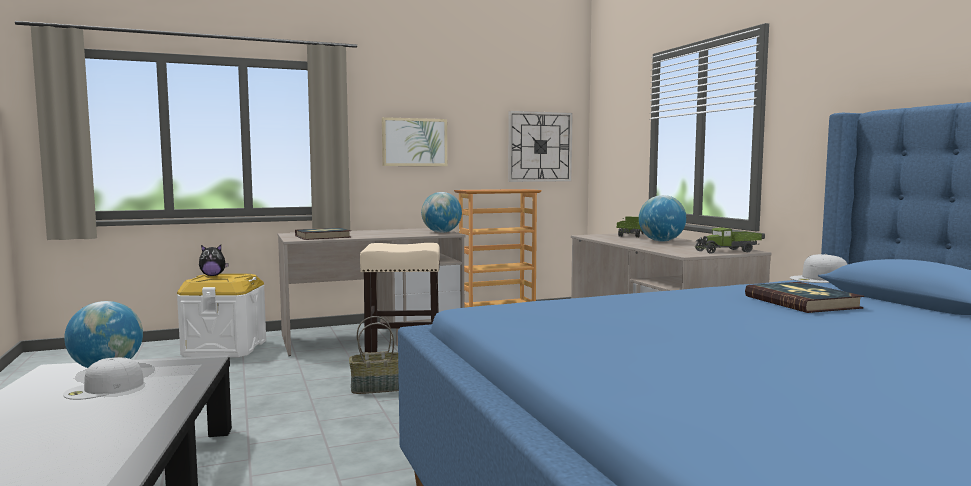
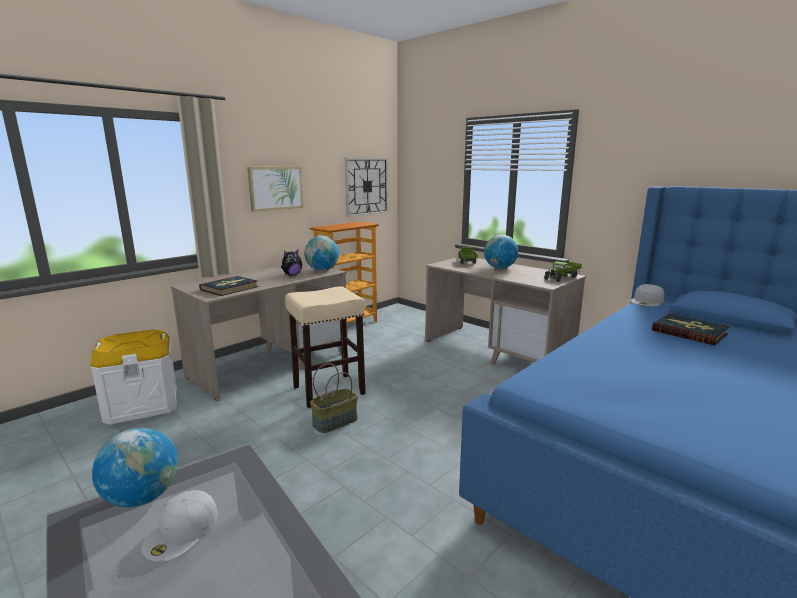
camera: 25 degrees left, 10 degrees up
plush toy [199,245,229,276] -> plush toy moved to [281,249,302,276]

